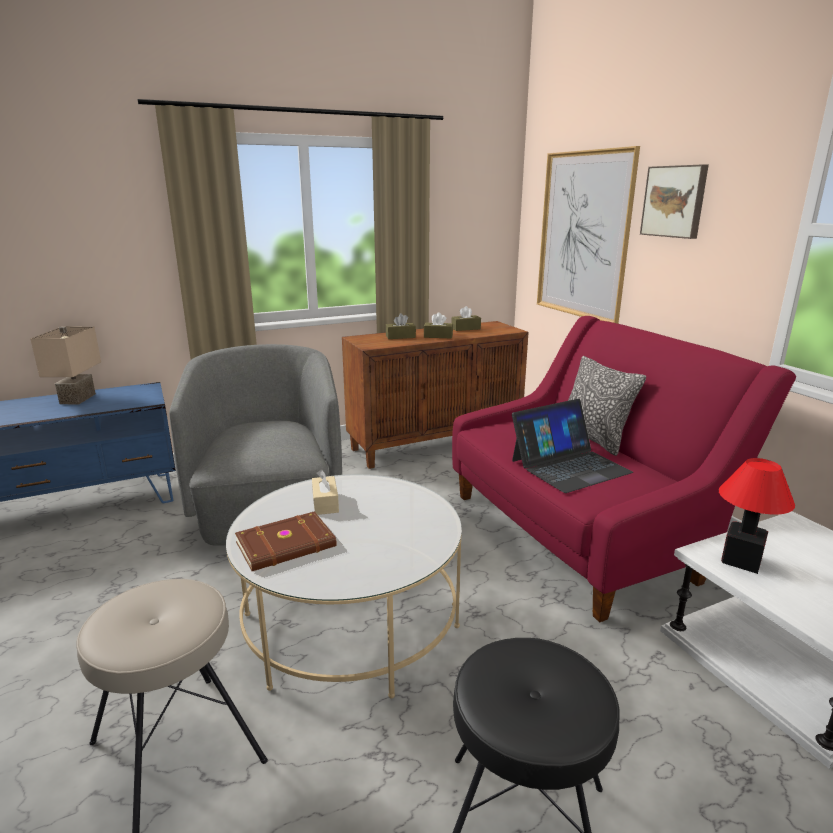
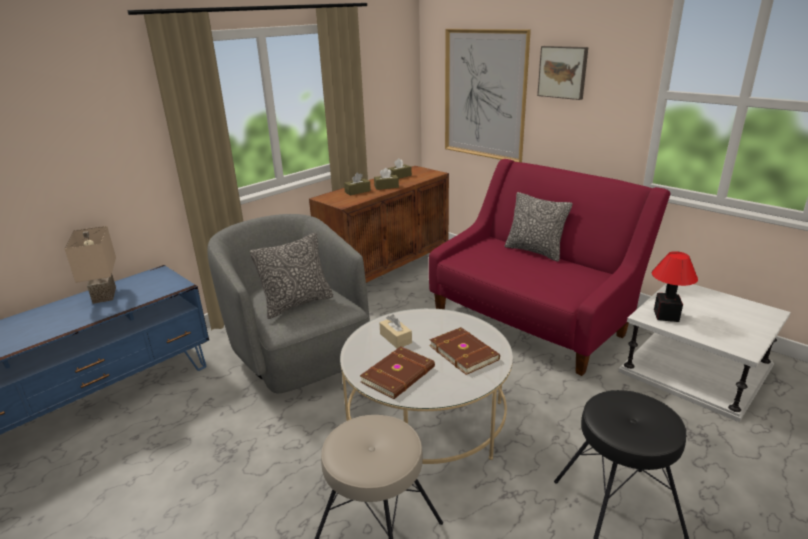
camera: 20 degrees left, 5 degrees up
laptop [512,399,633,493] -> none
none -> pillow [250,233,333,319]
none -> brown book [430,327,500,375]

